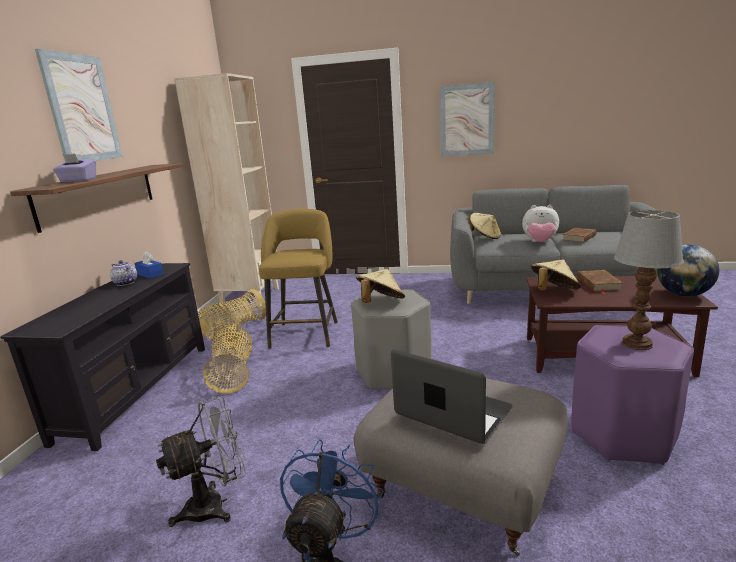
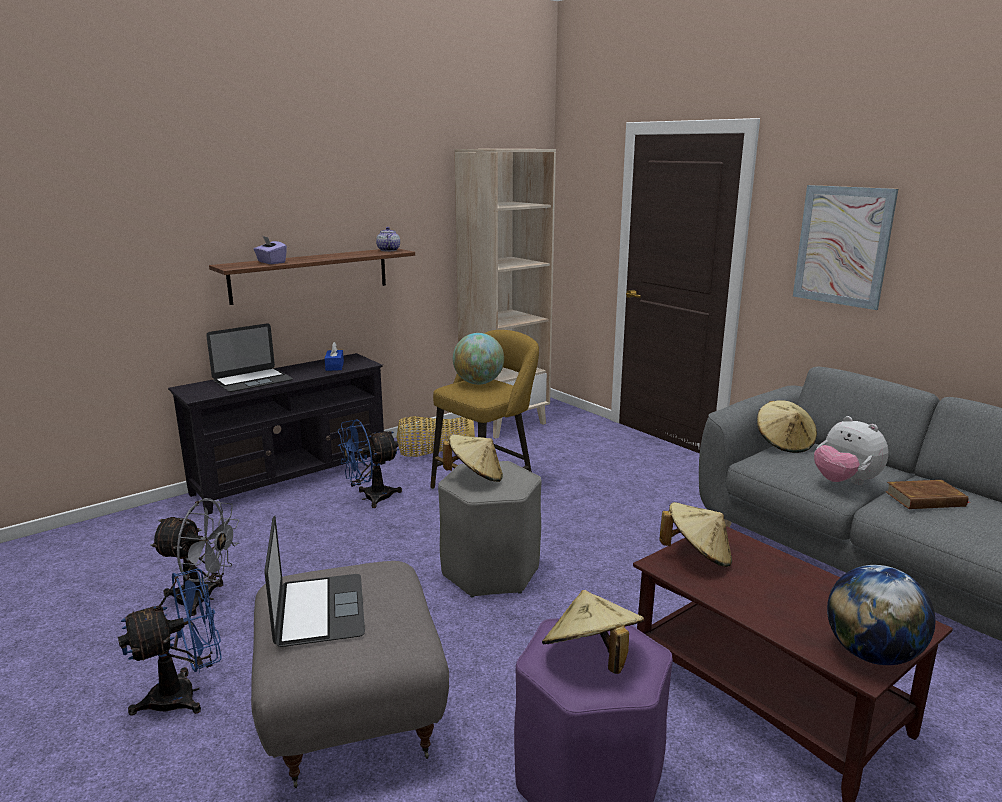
camera: 40 degrees right, 0 degrees up
picture [35,49,123,162] -> none
teapot [110,260,137,286] -> teapot moved to [376,227,400,251]
basket [203,325,252,394] -> blue fan [338,419,402,508]
brown book [577,270,623,294] -> none
table lamp [614,210,684,350] -> beige hat [542,590,644,674]
none -> laptop [206,323,293,392]
none -> globe [453,333,504,384]

